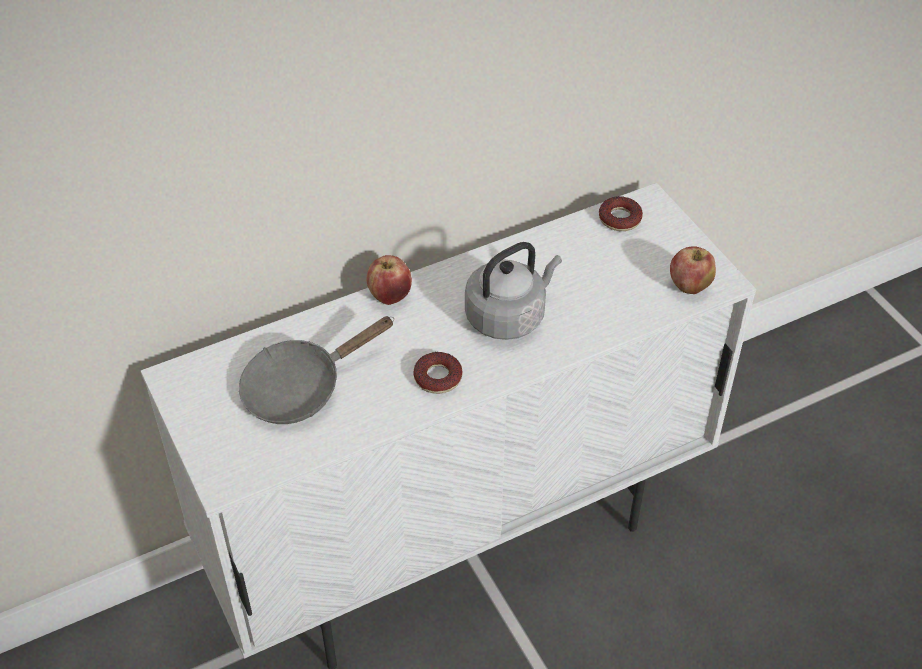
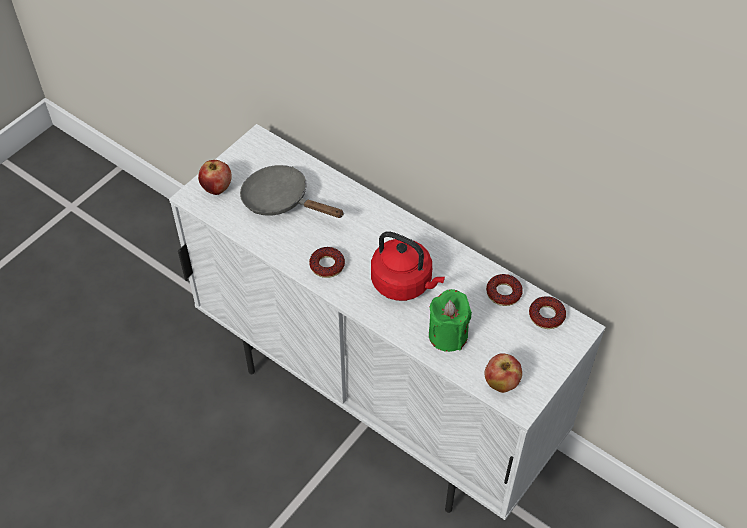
camera: 65 degrees right, 5 degrees up
apple [366,255,412,305] -> apple moved to [198,160,232,195]
grey kettle [465,242,562,340] -> red kettle [371,231,445,301]
none -> green candle [429,289,472,352]
none -> donut [486,274,523,306]

